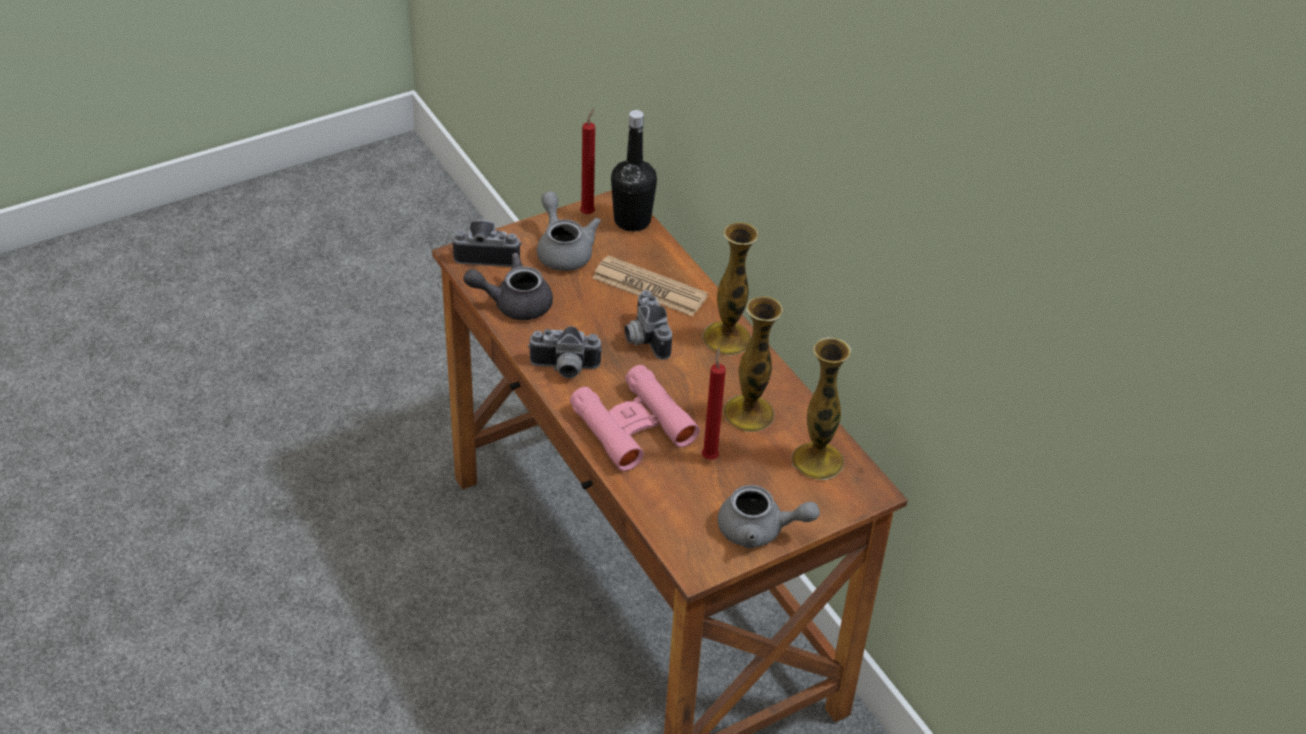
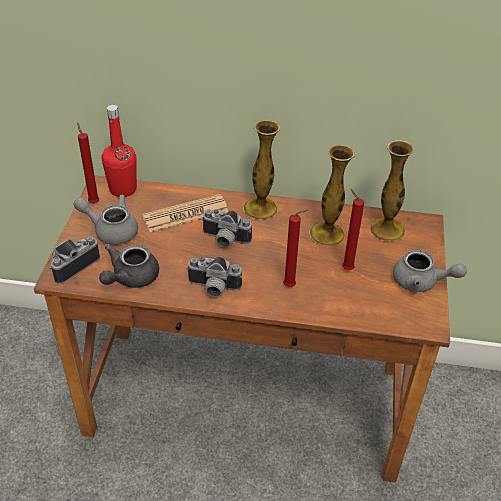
camera: 50 degrees left, 0 degrees up
camera [528,326,602,378] -> camera turned 60 degrees clockwise [186,257,242,297]
pink binoculars [570,365,700,471] -> red candle [283,210,308,287]
black bottle [611,110,657,231] -> red bottle [101,105,137,197]
grey teapot [718,485,820,548] -> grey teapot turned 60 degrees clockwise [393,249,467,292]

